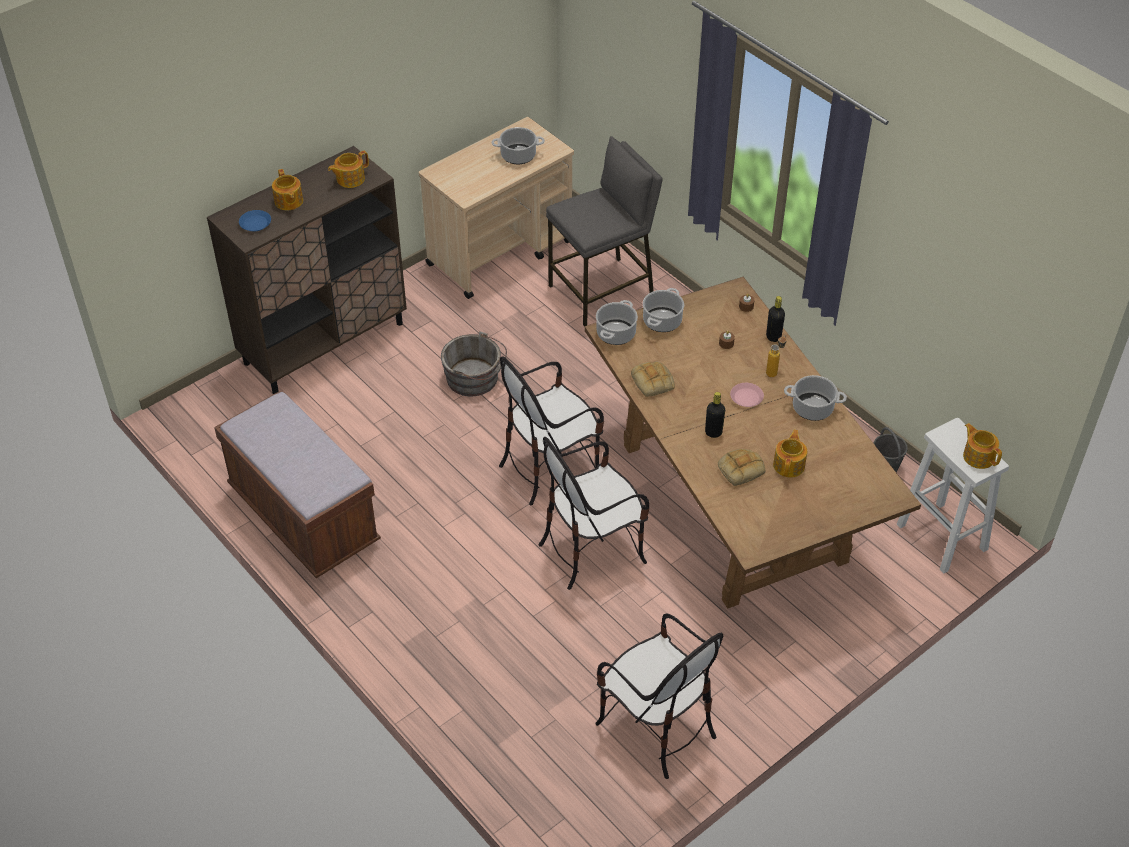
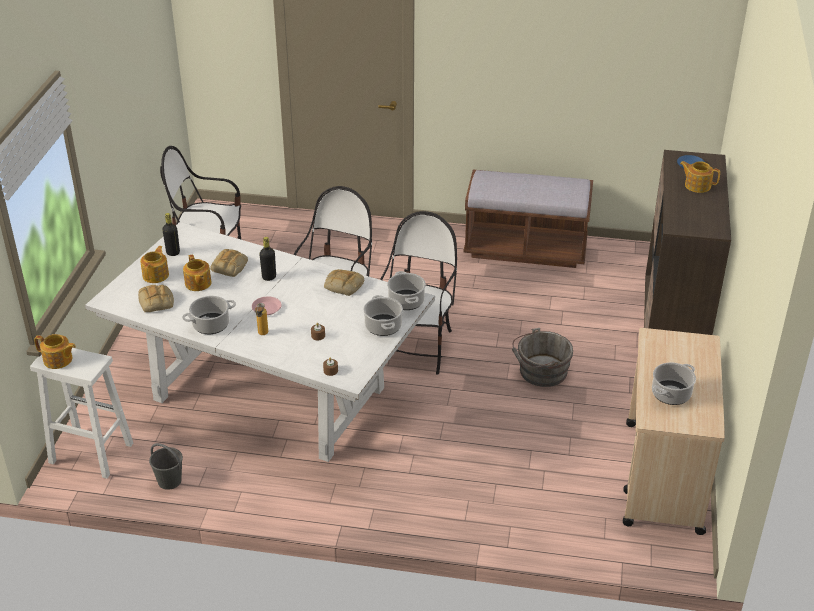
camera: 140 degrees right, 10 degrees down
teapot [328,151,369,188] -> teapot moved to [140,246,169,283]
grey stool [546,136,663,326] -> none
brown dining table [584,277,921,609] -> white dining table [85,222,435,462]
black bottle [766,296,785,342] -> black bottle moved to [162,213,180,256]
none -> bread [138,285,174,312]

